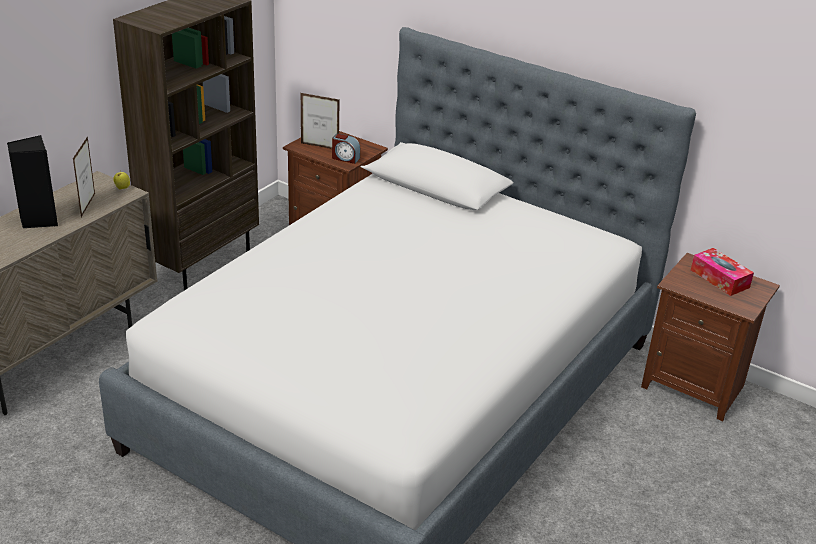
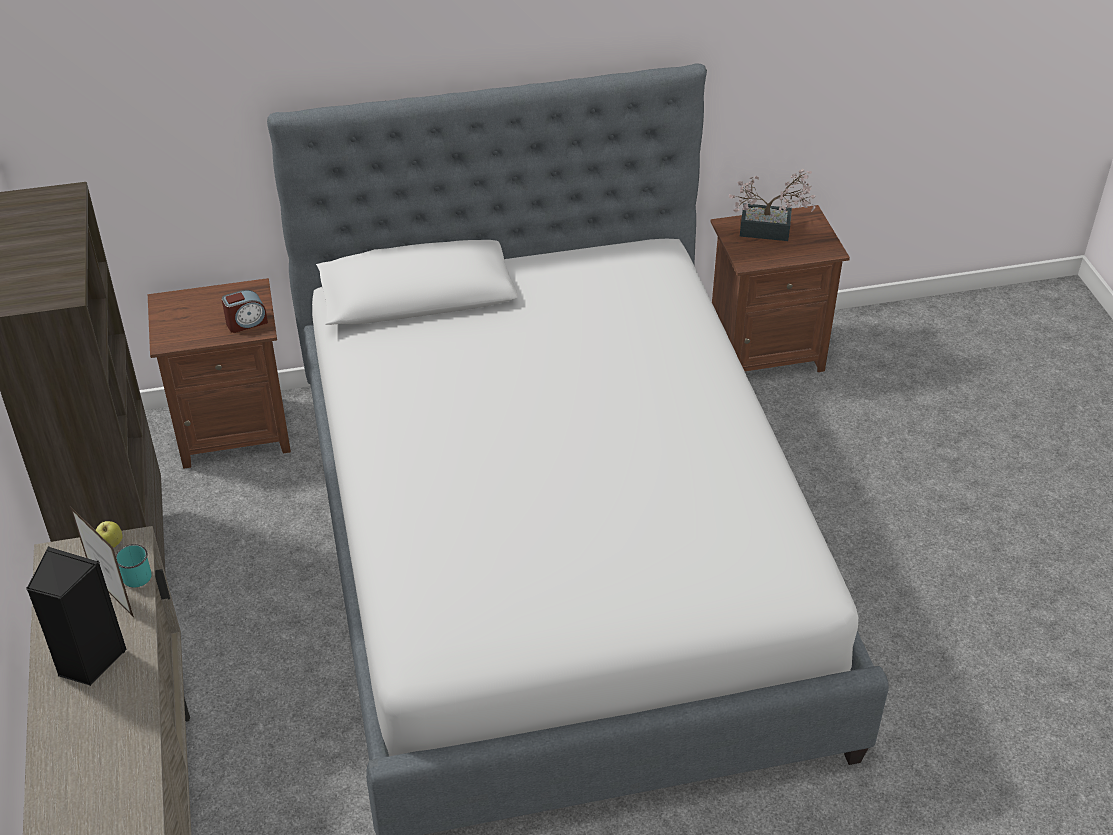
camera: 45 degrees left, 10 degrees up
picture frame [301,93,340,149] -> none
tissue box [691,248,754,296] -> potted plant [729,168,816,241]
none -> turquoise mug [115,544,152,588]

